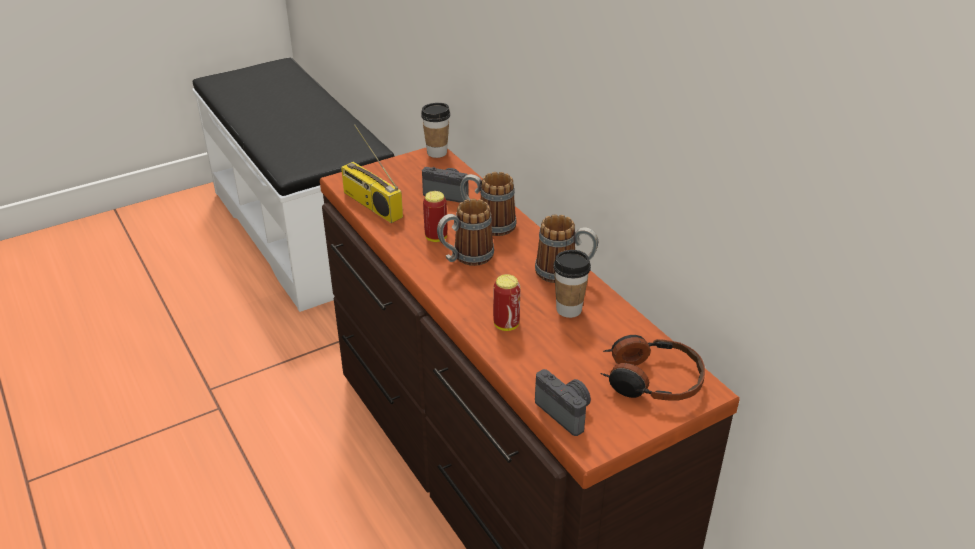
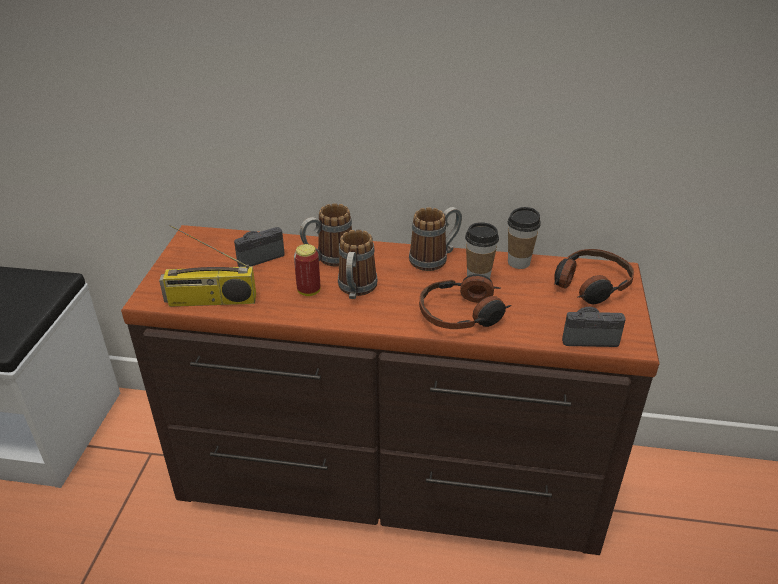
camera: 50 degrees left, 0 degrees up
cup [421,103,450,158] -> cup moved to [508,207,541,269]
can [493,274,520,331] -> headphones [419,274,511,329]

